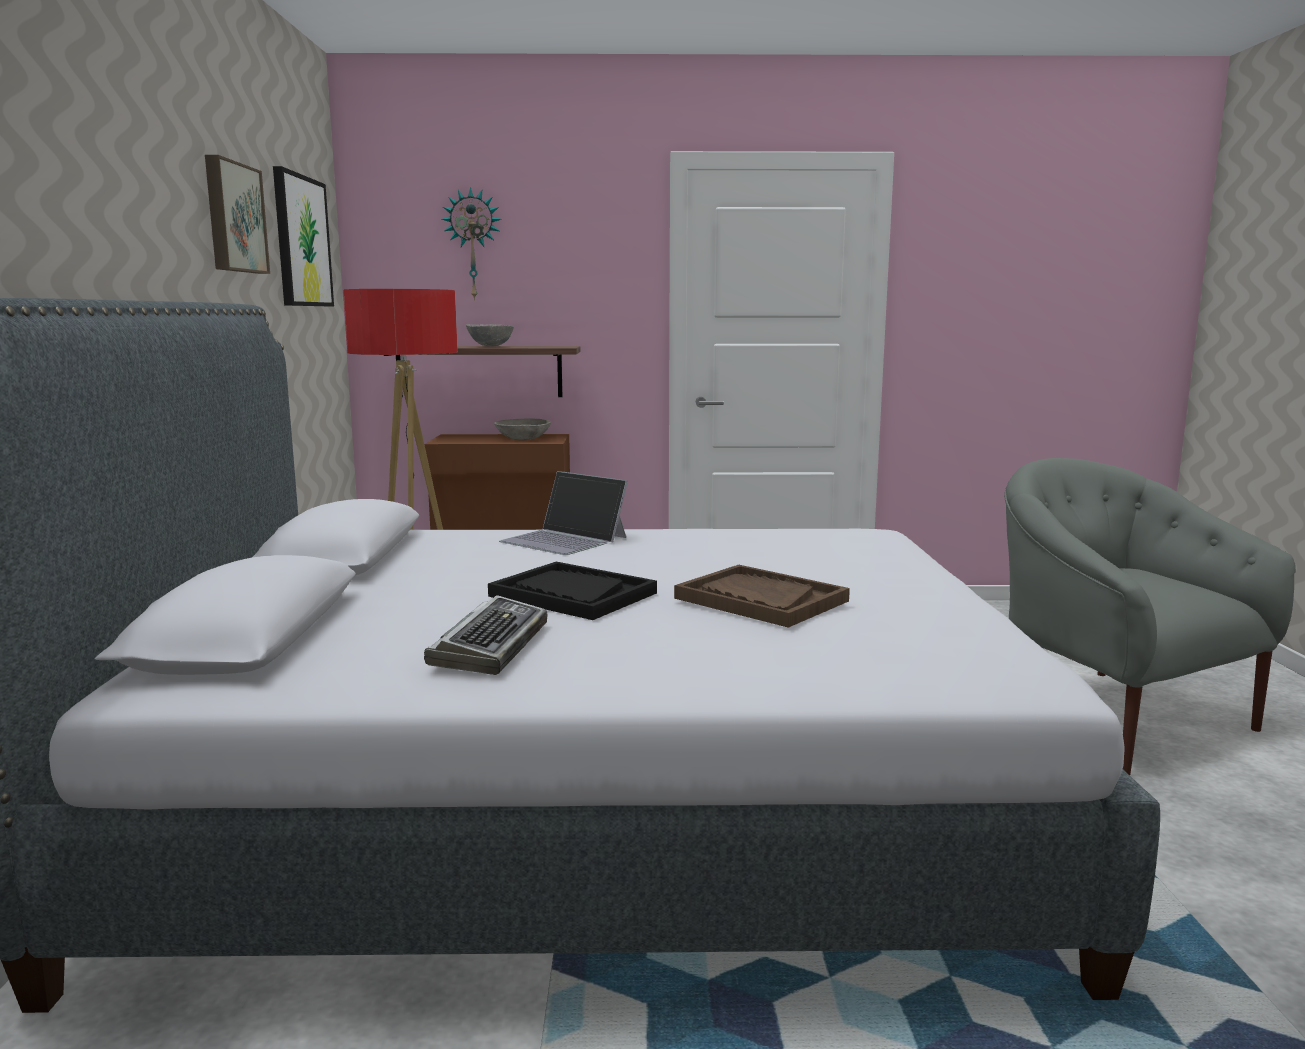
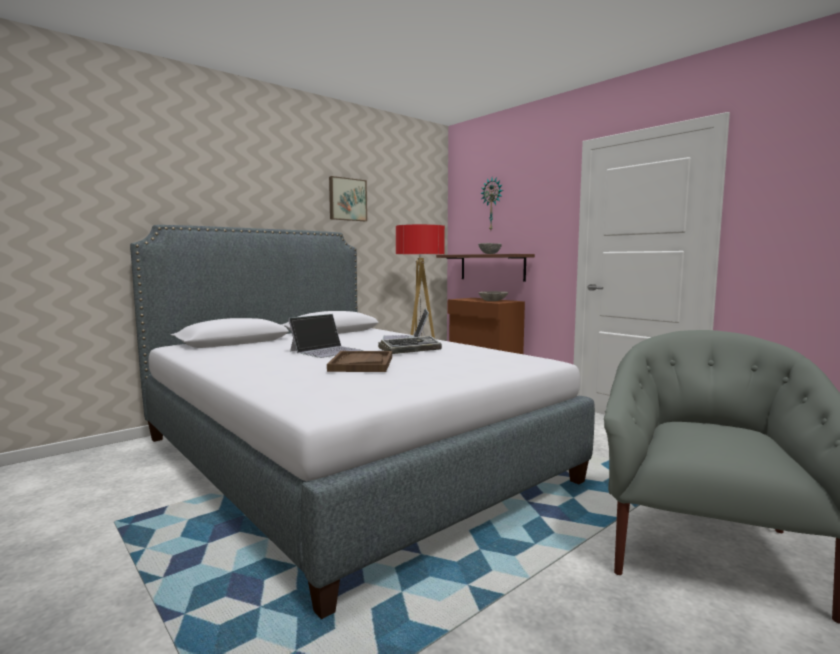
camera: 50 degrees right, 5 degrees down
picture [273,166,334,306] -> none
keyboard [424,595,548,675] -> keyboard moved to [378,336,442,354]
black tray [488,562,657,620] -> laptop [288,314,363,358]

